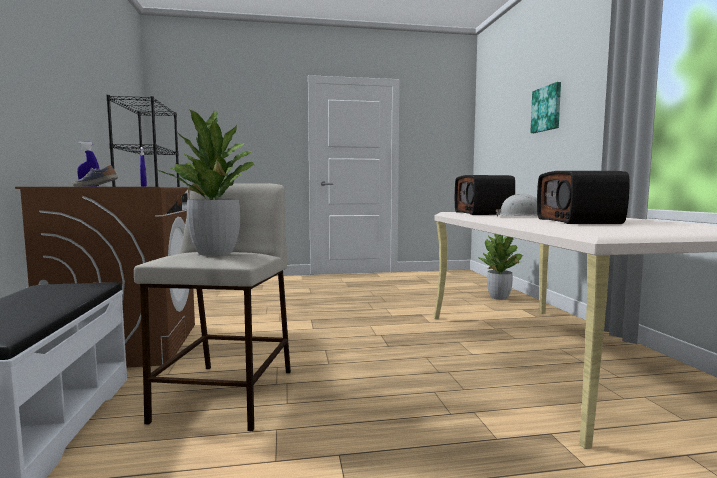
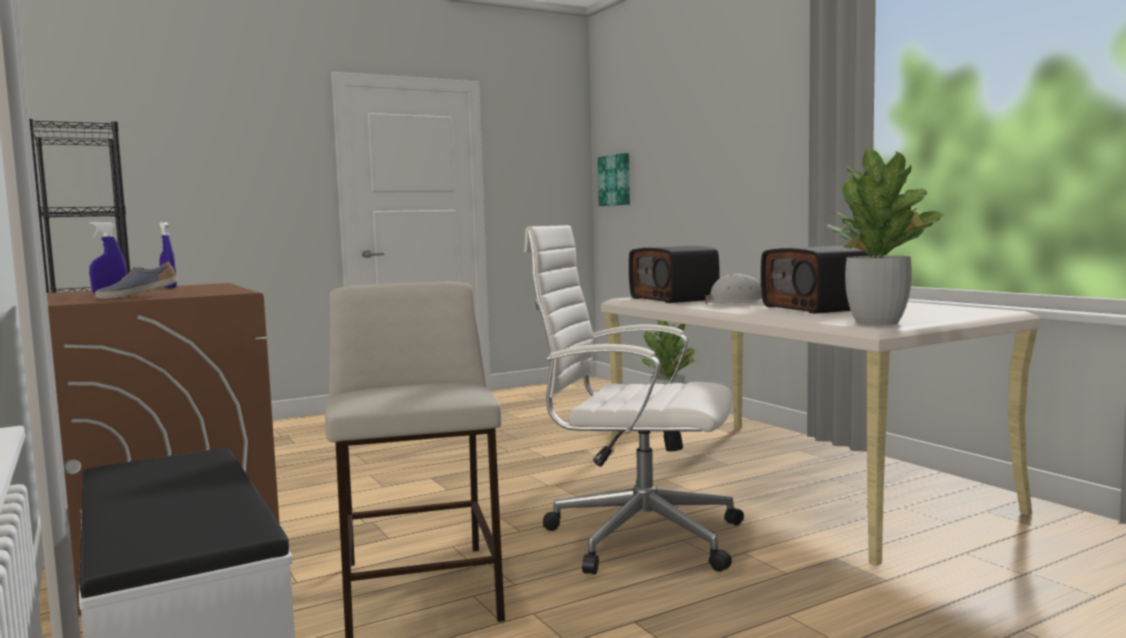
camera: 20 degrees left, 0 degrees up
potted plant [160,110,254,256] -> potted plant moved to [827,149,944,325]
picture [530,82,561,133] -> picture moved to [598,153,630,206]
none -> white office chair [524,225,744,575]

